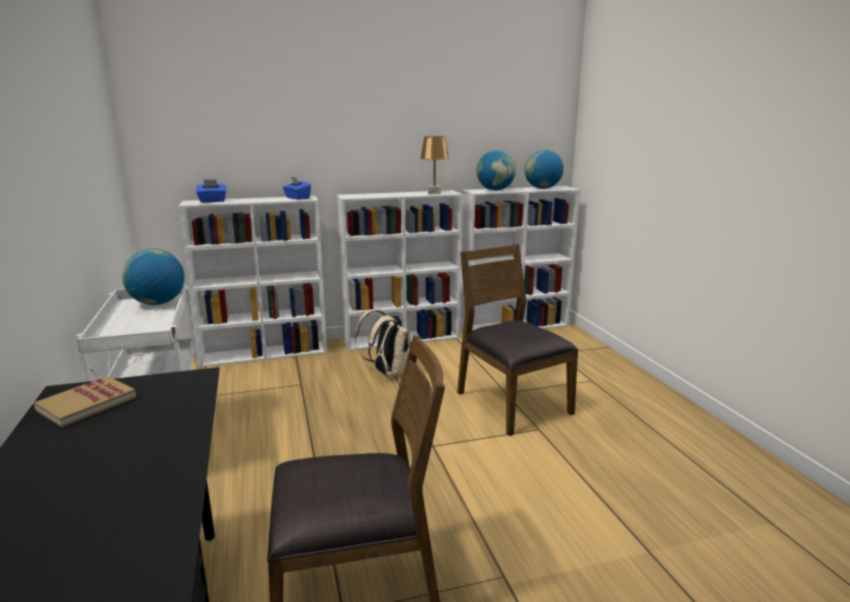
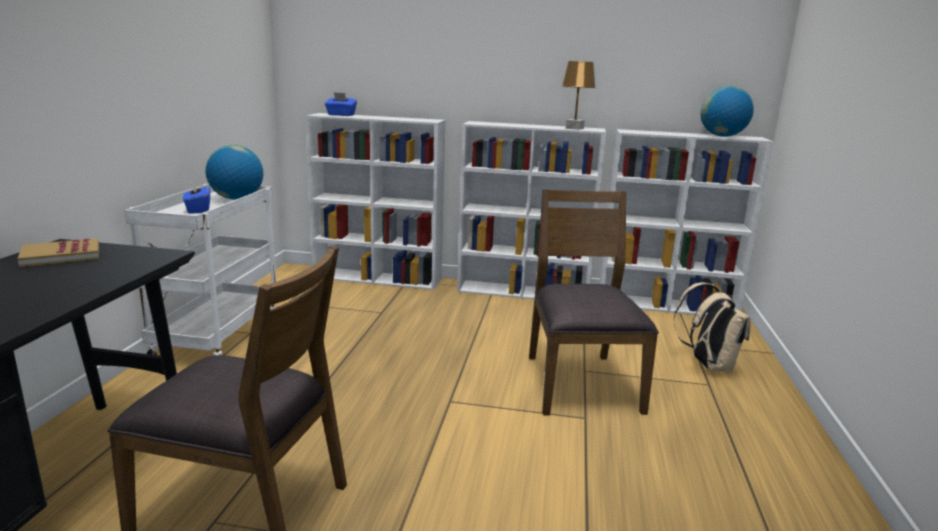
camera: 25 degrees right, 0 degrees up
blue tissue box [283,177,311,200] -> blue tissue box moved to [183,180,210,214]
beige backpack [355,310,411,377] -> beige backpack moved to [674,282,750,372]
globe [477,150,516,190] -> none

